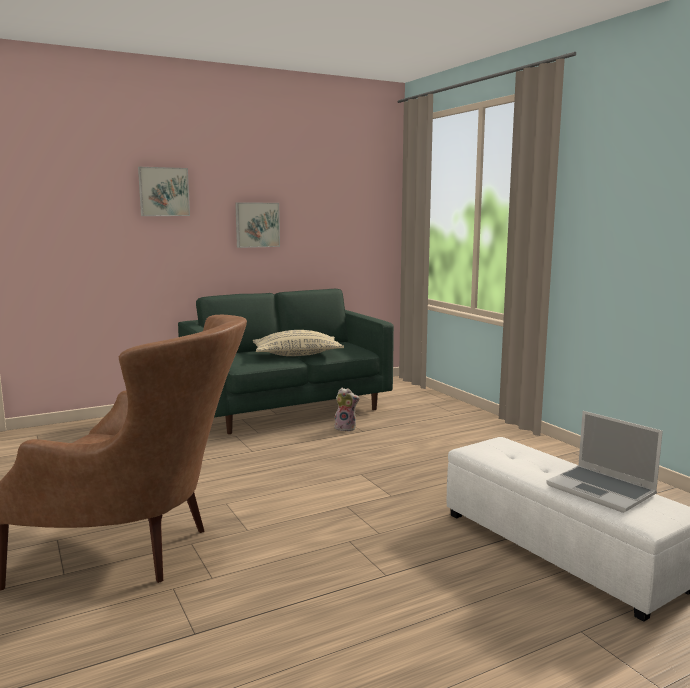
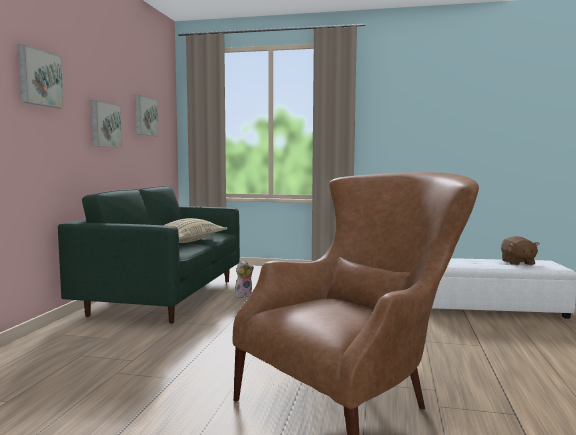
camera: 50 degrees left, 5 degrees down
laptop [546,411,663,513] -> brown plush toy [501,236,540,265]
none -> picture [135,95,159,136]

